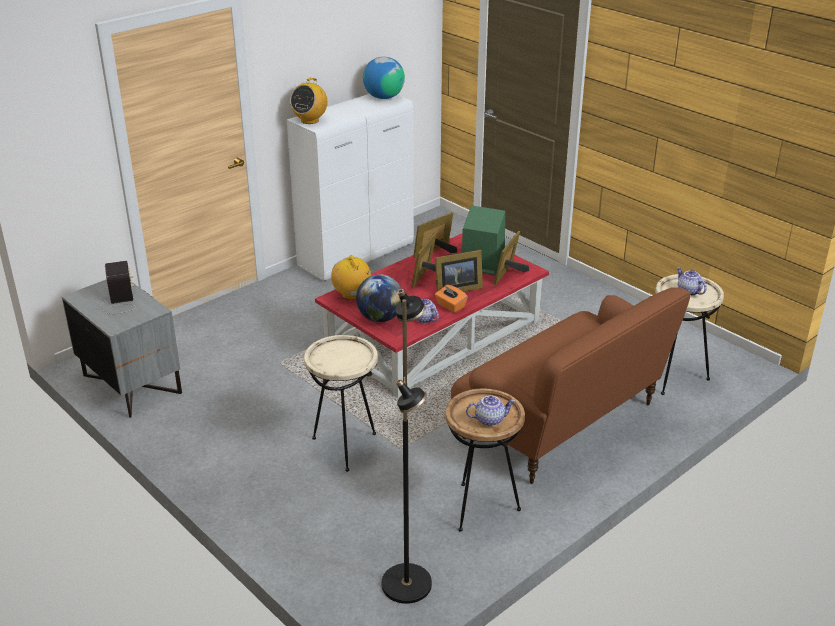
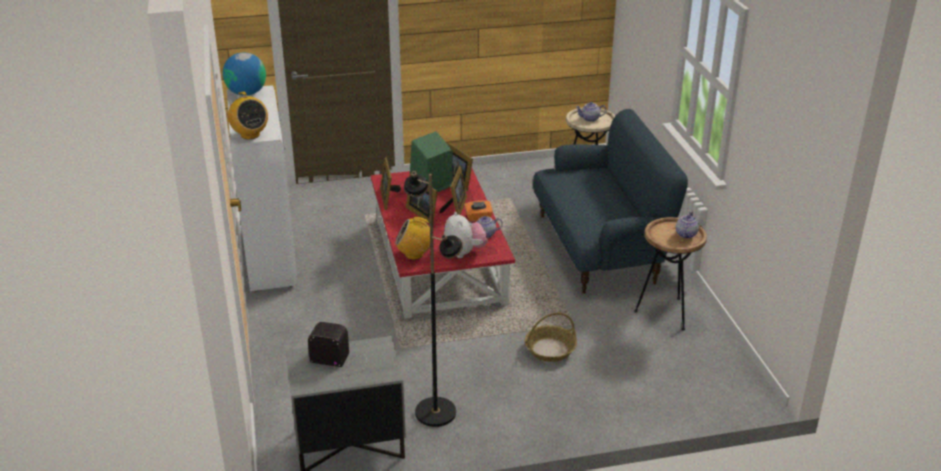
camera: 60 degrees left, 0 degrees up
beige side table [304,335,378,472] -> basket [525,313,577,362]
globe [356,274,402,322] -> plush toy [444,212,488,258]
black floor lamp [382,289,432,604] -> black floor lamp moved to [404,171,463,427]
brown sofa [451,287,690,484] -> blue sofa [533,109,688,294]

